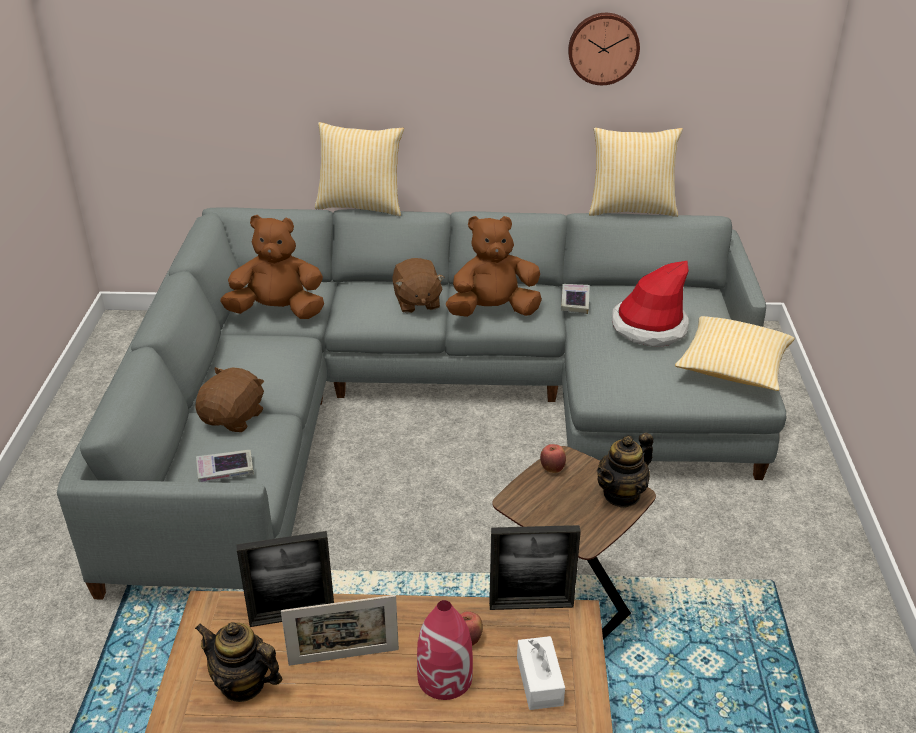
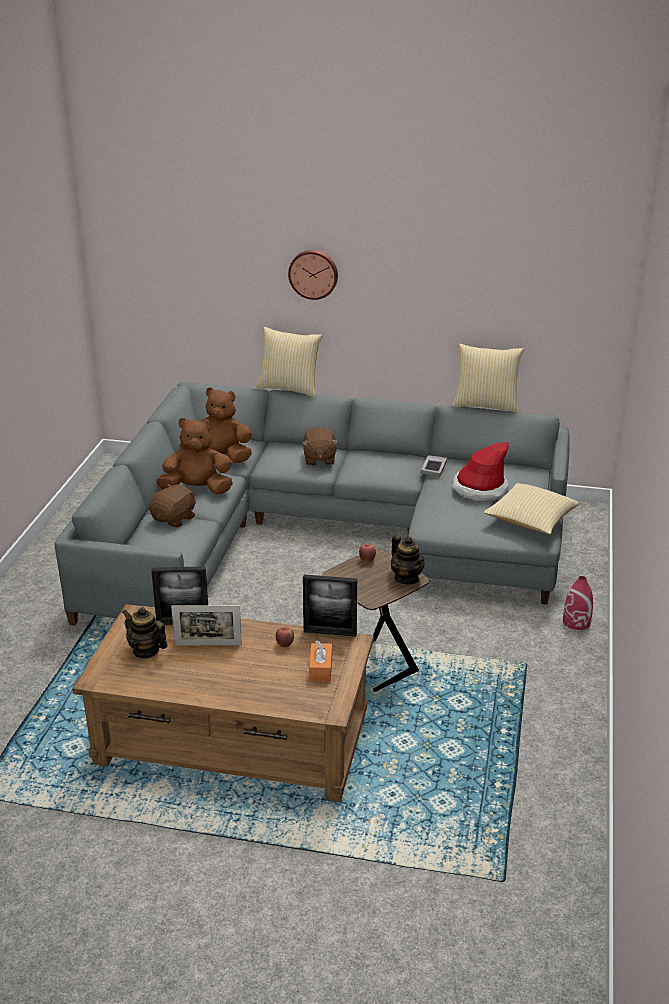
camera: 10 degrees right, 5 degrees down
book [196,450,254,482] -> none
red vase [417,600,473,700] -> red vase moved to [563,576,593,630]
brown plush toy [446,216,542,317] -> brown plush toy moved to [156,418,233,494]
white tissue box [517,636,565,710] -> orange tissue box [309,641,332,682]
wall clock [568,13,640,85] -> wall clock moved to [288,250,338,300]
teapot [597,433,654,508] -> teapot turned 90 degrees counterclockwise [391,535,425,585]

